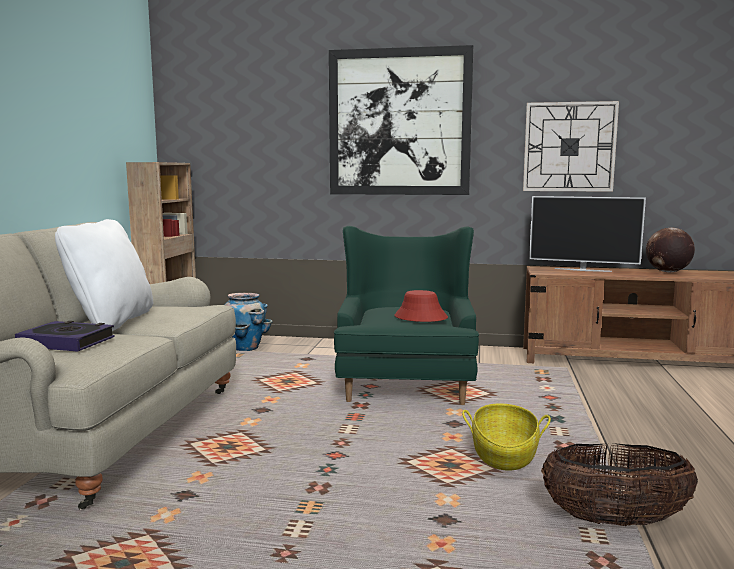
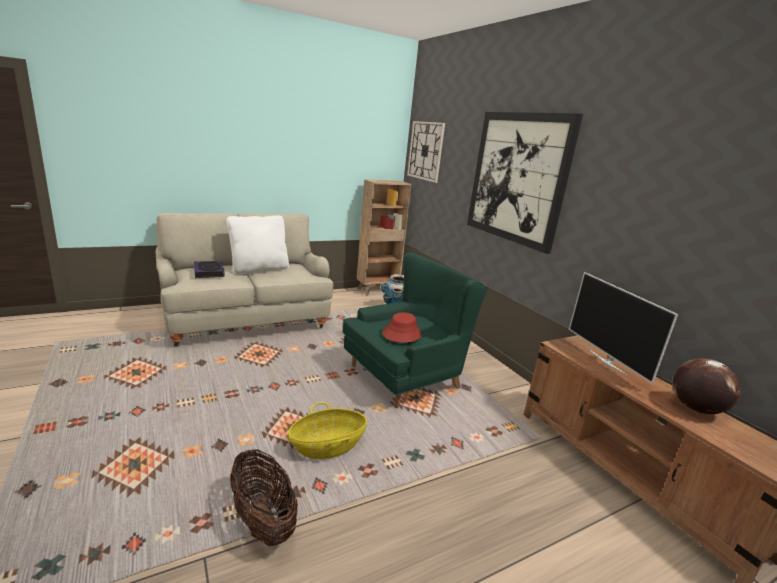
camera: 50 degrees right, 10 degrees up
wall clock [523,101,619,192] -> wall clock moved to [407,121,445,183]

